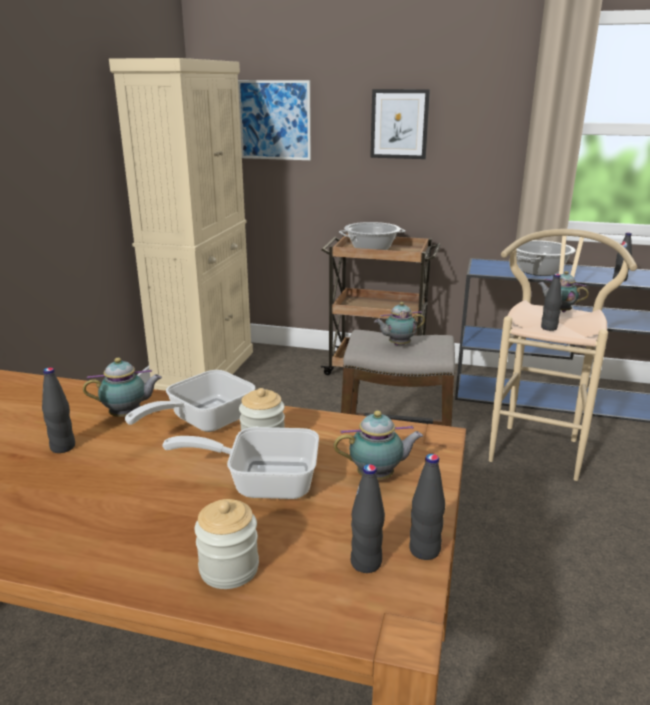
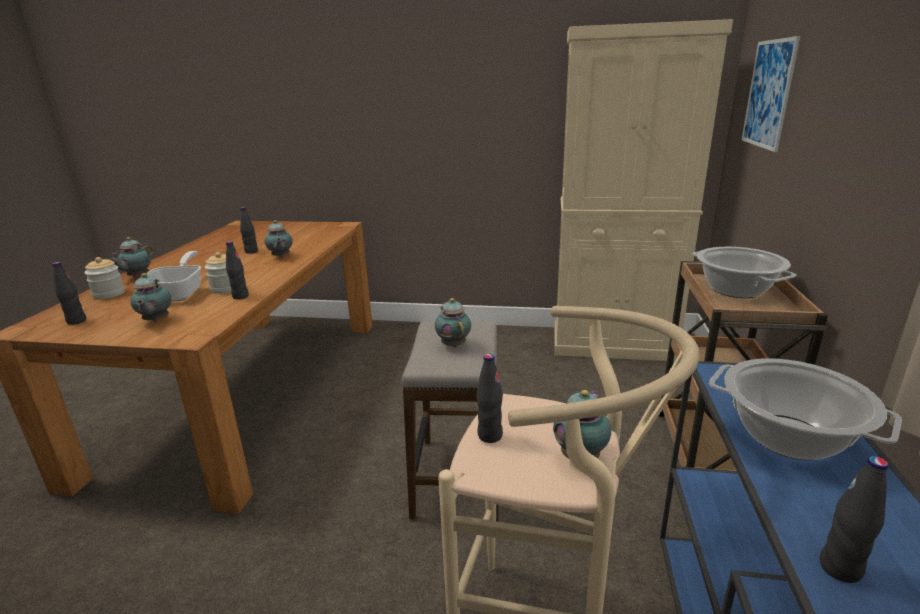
camera: 85 degrees right, 0 degrees up
frying pan [125,370,255,432] -> none
picture [370,89,430,159] -> none
black bottle [409,454,445,560] -> black bottle moved to [226,241,249,299]
none -> teapot [109,237,154,278]

